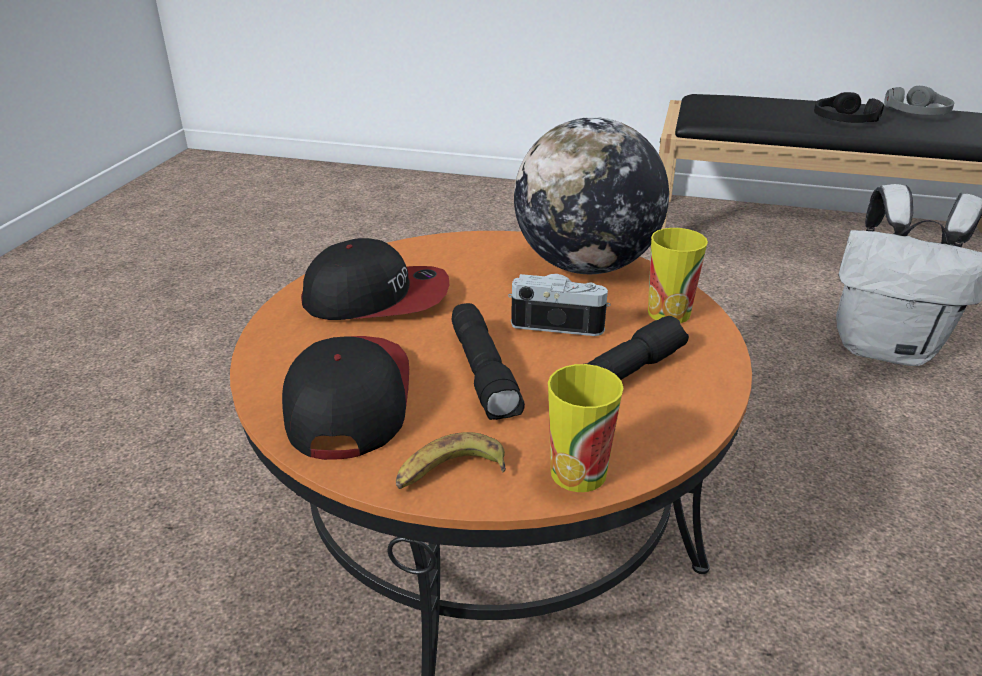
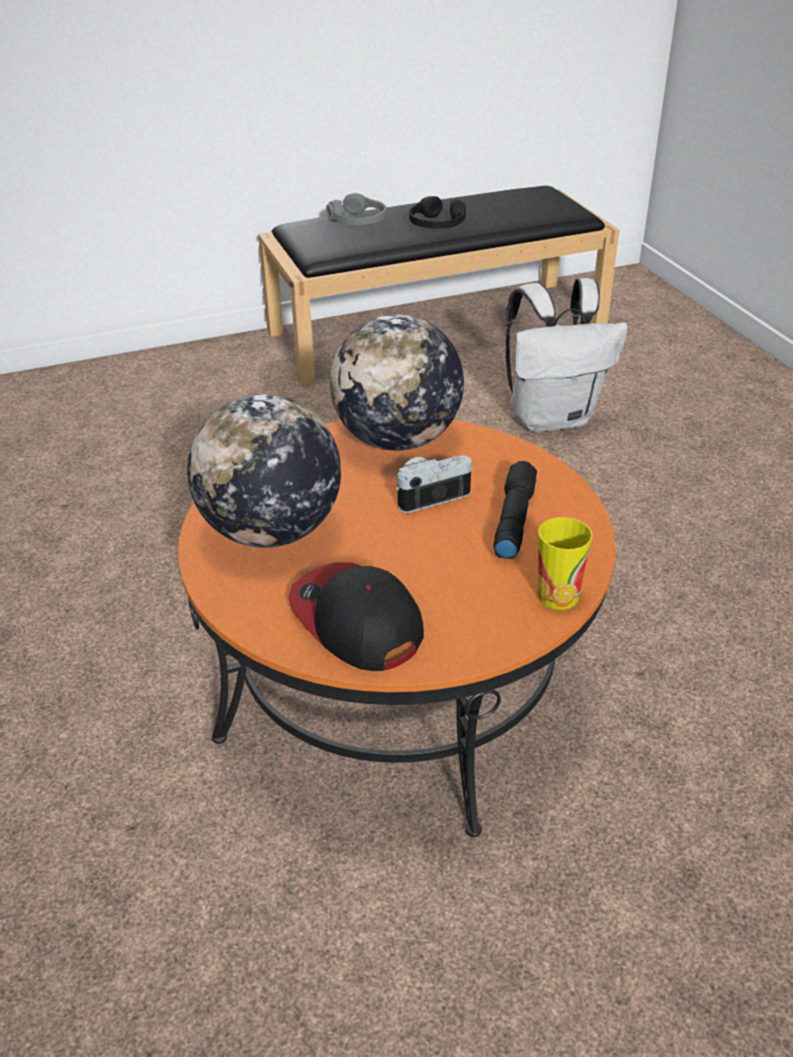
camera: 35 degrees left, 5 degrees up
cap [301,238,449,320] -> globe [187,394,341,548]
banana [396,432,506,489] -> none
black flashlight [452,303,525,420] -> none
cup [648,228,708,323] -> none
grey headphones [884,86,954,115] -> grey headphones moved to [326,193,387,225]

